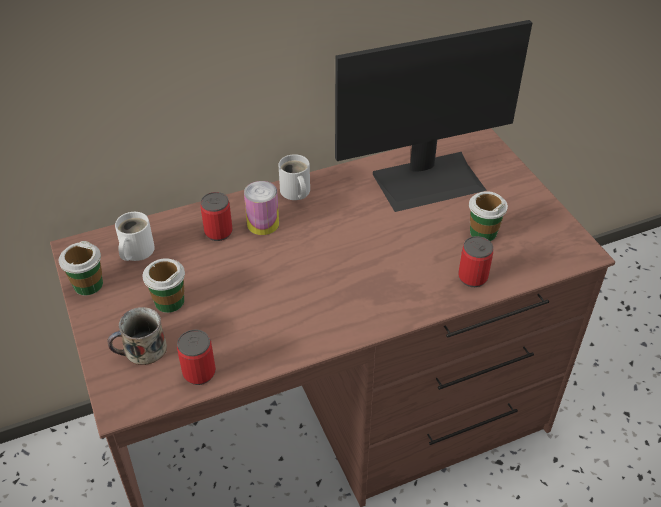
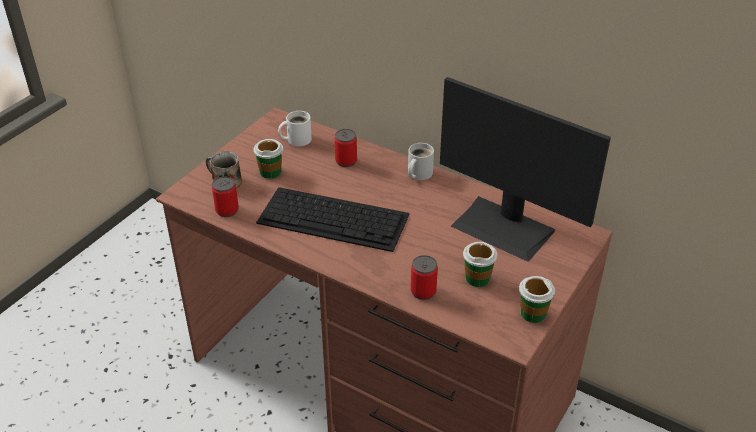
camera: 55 degrees right, 5 degrees down
cup [59,241,103,295] -> cup moved to [519,276,555,323]
can [244,181,279,235] -> none
none -> keyboard [256,187,410,252]

